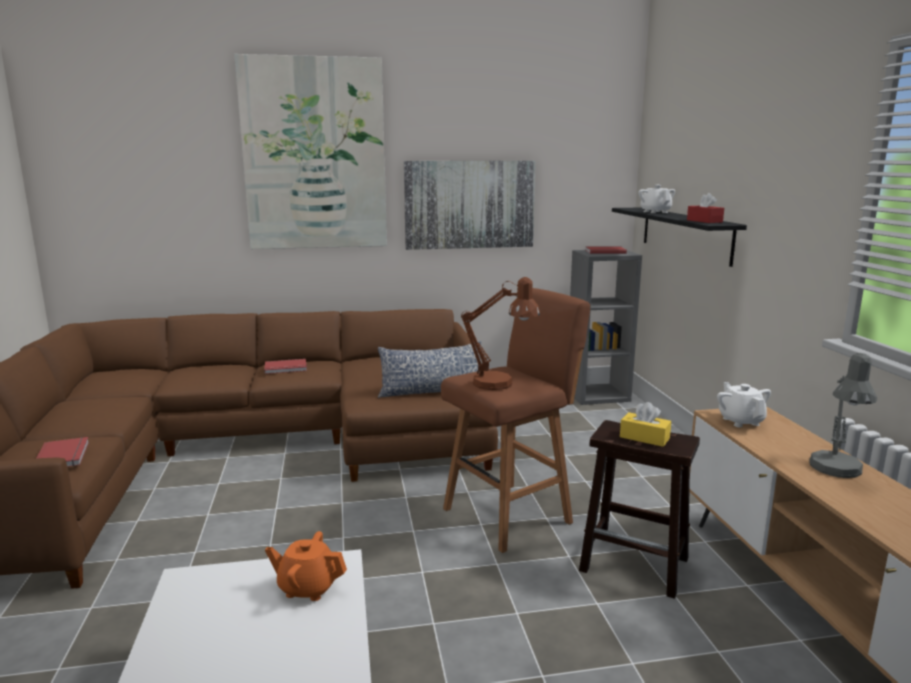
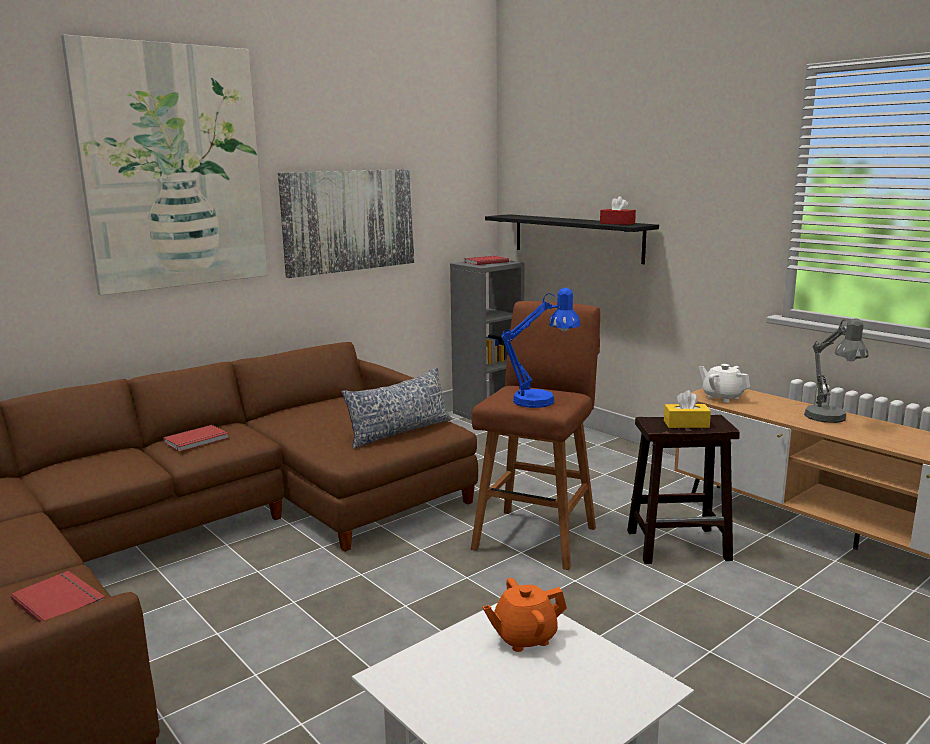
camera: 30 degrees left, 0 degrees up
brown table lamp [461,277,540,390] -> blue table lamp [501,288,581,408]
white teapot [638,185,675,213] -> none

